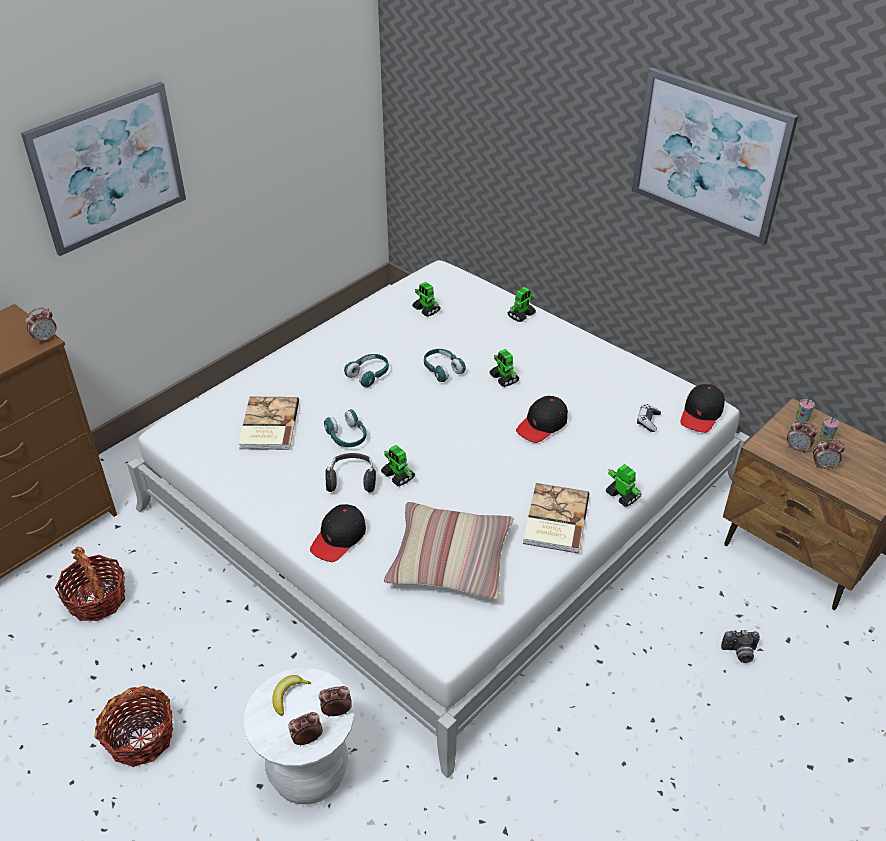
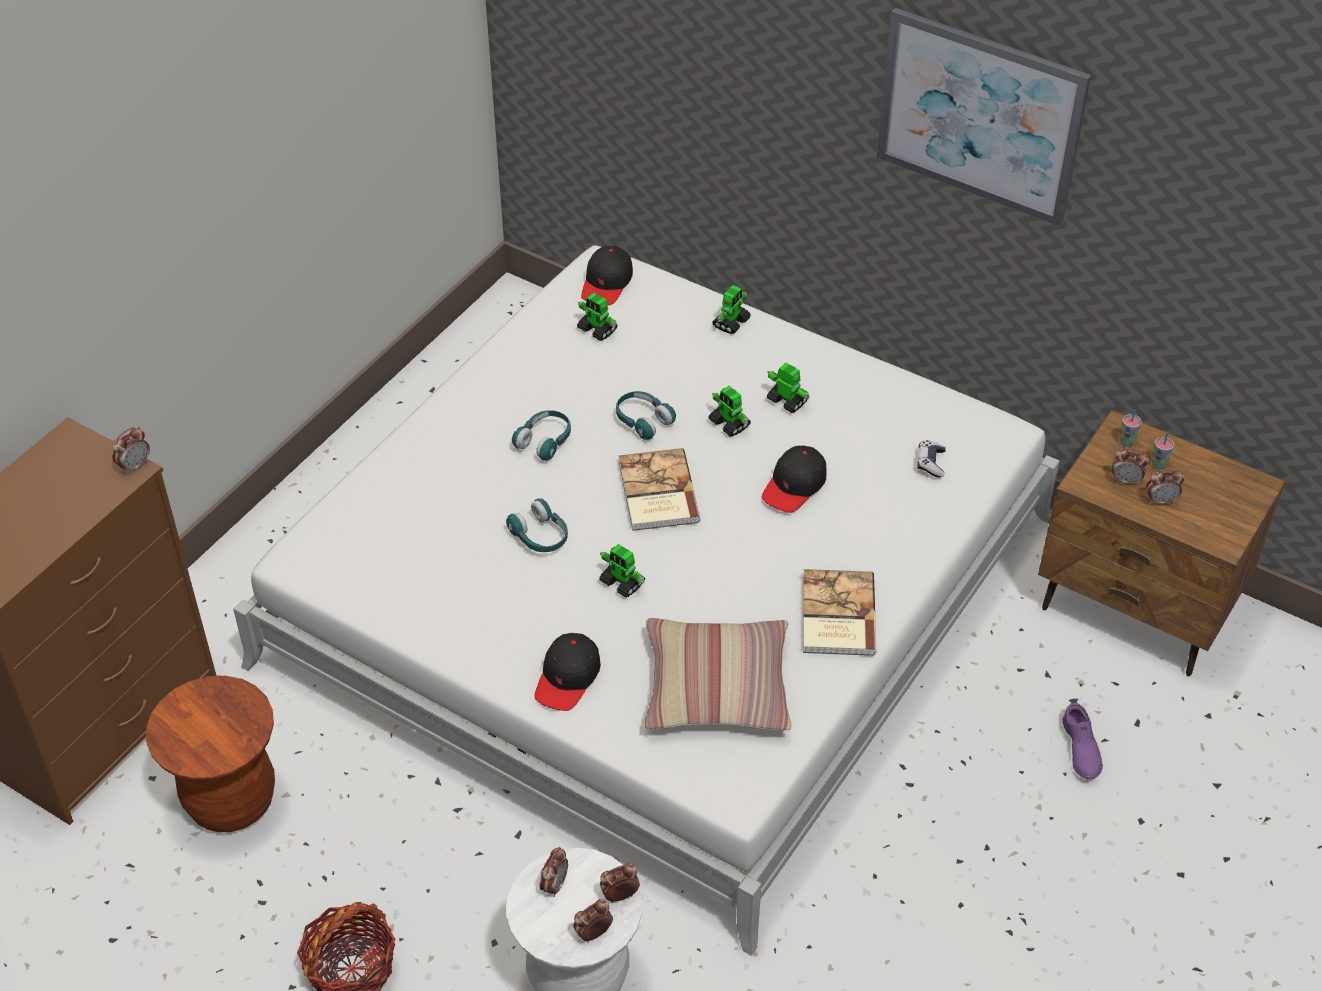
camera: 10 degrees left, 5 degrees up
picture [21,82,186,256] -> none
basket [55,547,125,621] -> brown stool [146,676,275,832]
book [238,397,299,450] -> book moved to [619,448,701,531]
banana [272,675,311,716] -> alarm clock [540,847,568,897]
headphones [325,453,376,493] -> none
toy robot [606,464,642,507] -> toy robot moved to [767,363,810,413]
black cap [680,384,725,433] -> black cap moved to [581,246,633,305]
camera [721,630,760,663] -> purple shoe [1063,699,1103,779]

